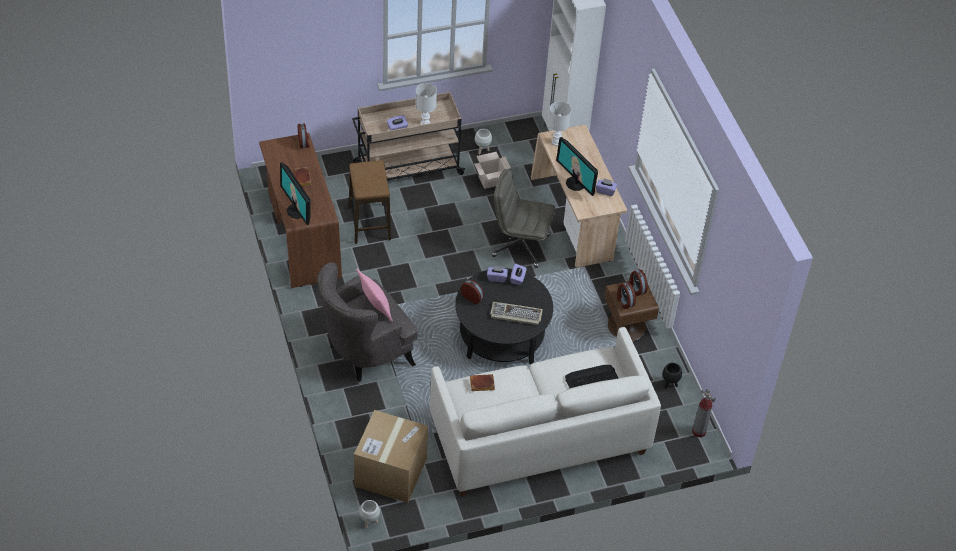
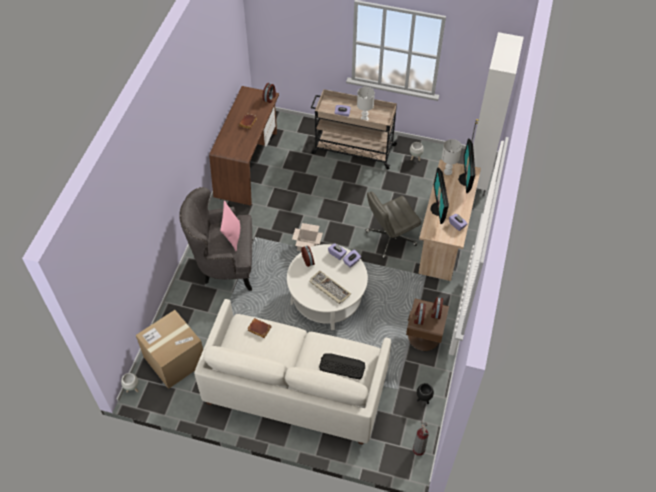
camera: 35 degrees right, 5 degrees up
monitor [280,162,310,225] -> monitor moved to [458,139,475,193]
stool [349,160,391,244] -> none
black coffee table [455,268,553,364] -> white coffee table [287,244,368,330]
cardboard box [474,152,511,189] -> cardboard box moved to [292,223,323,251]
grey office chair [492,169,555,268] -> grey office chair turned 75 degrees counterclockwise [365,191,421,259]

